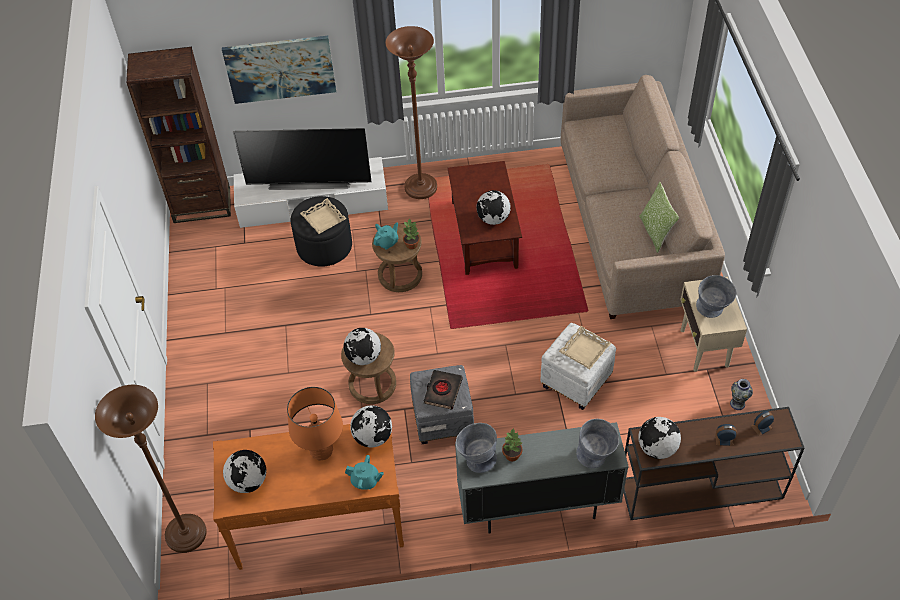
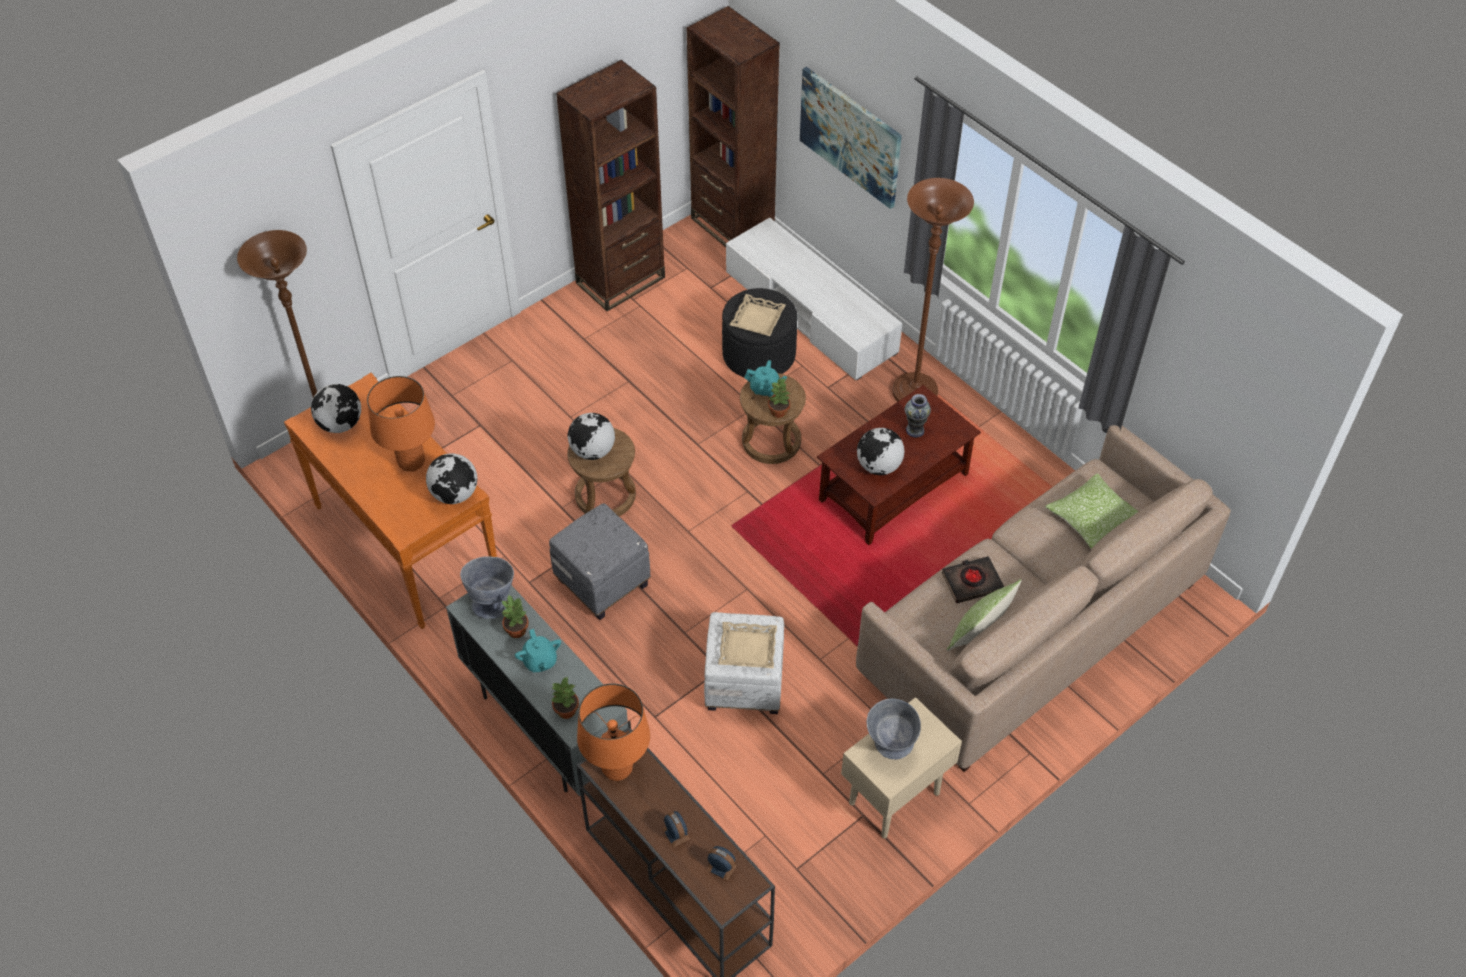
camera: 55 degrees right, 0 degrees up
television [233,128,372,190] -> none
turquoise teapot [345,455,384,490] -> turquoise teapot moved to [515,629,561,673]
black book [424,370,463,410] -> black book moved to [942,556,1004,603]
grey bowl [576,419,619,468] -> potted plant [551,677,579,719]
globe [638,417,681,459] -> orange table lamp [577,684,650,781]
vase [730,379,753,410] -> vase moved to [905,394,931,438]
none -> brown bookcase [556,60,665,311]
none -> pillow [1045,473,1139,549]

